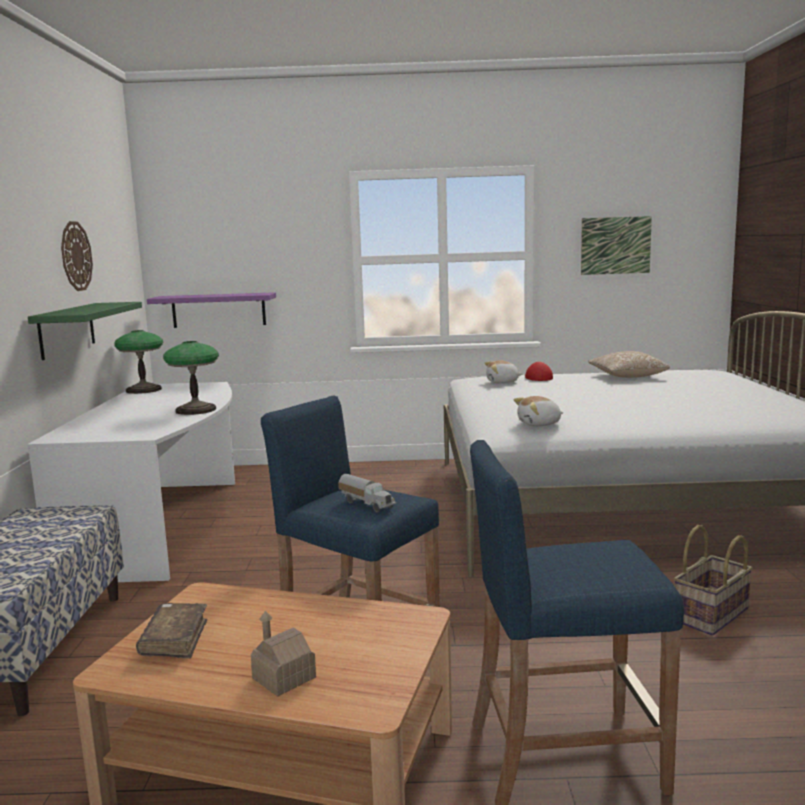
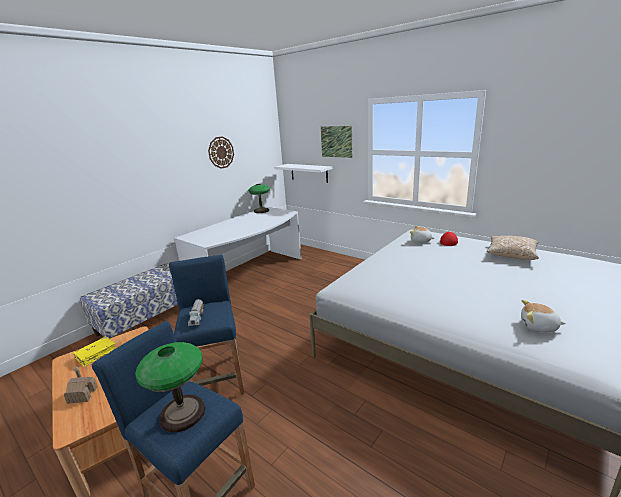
camera: 40 degrees right, 10 degrees up
green shelf [28,302,142,360] -> none
brown book [136,603,207,659] -> yellow book [73,336,116,367]
purple shelf [147,292,276,328] -> white shelf [274,164,332,183]
table lamp [163,341,219,415] -> table lamp moved to [135,342,206,433]
plush toy [514,396,563,426] -> plush toy moved to [521,300,566,332]
picture [581,216,652,275] -> picture moved to [321,126,353,158]
basket [674,525,753,635] -> none

